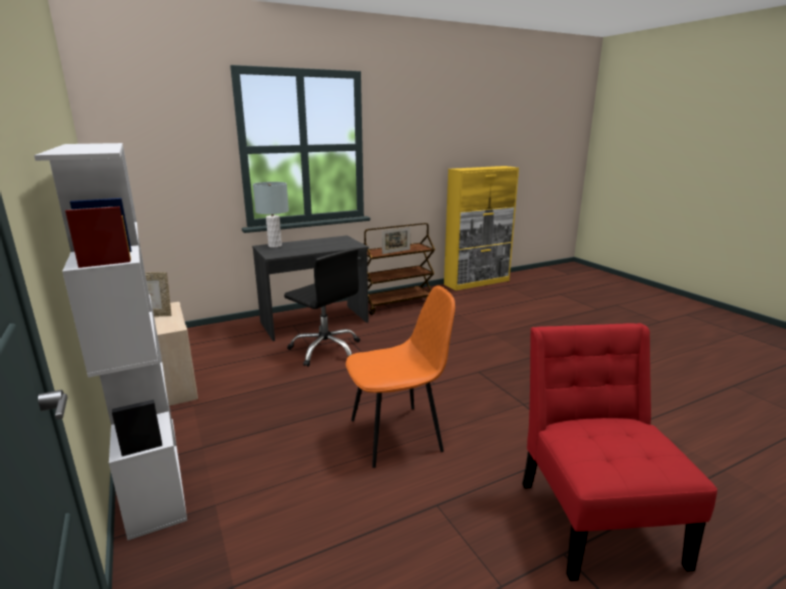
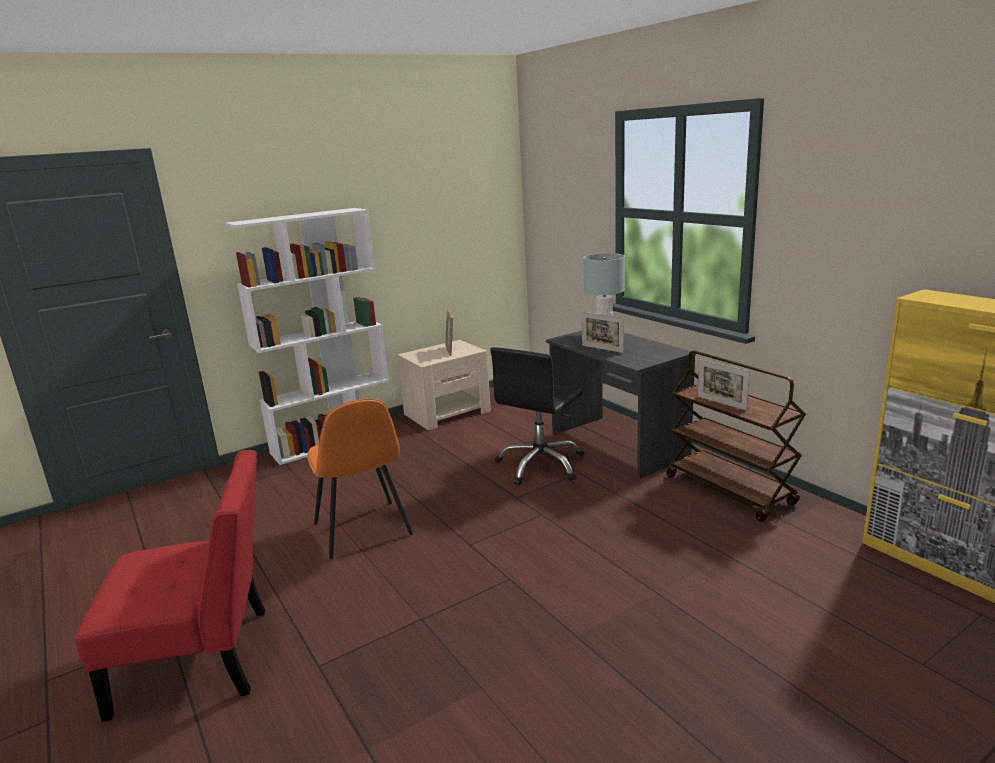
camera: 85 degrees right, 0 degrees up
none -> picture frame [582,312,624,353]

